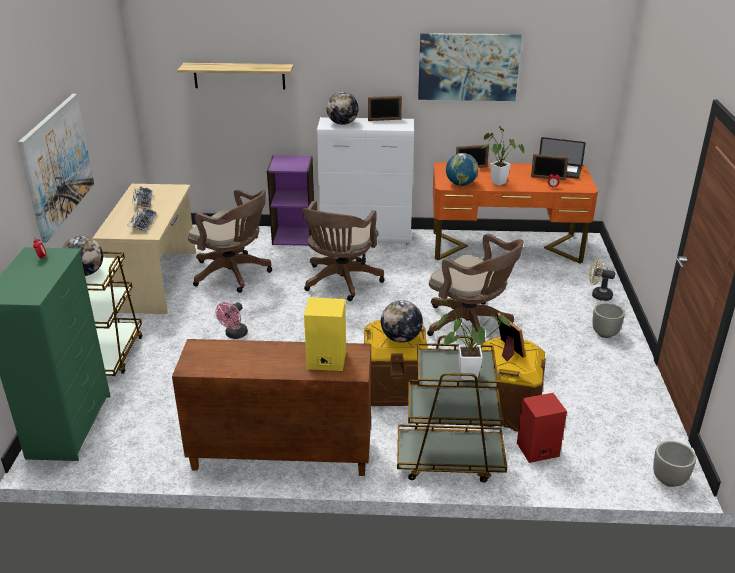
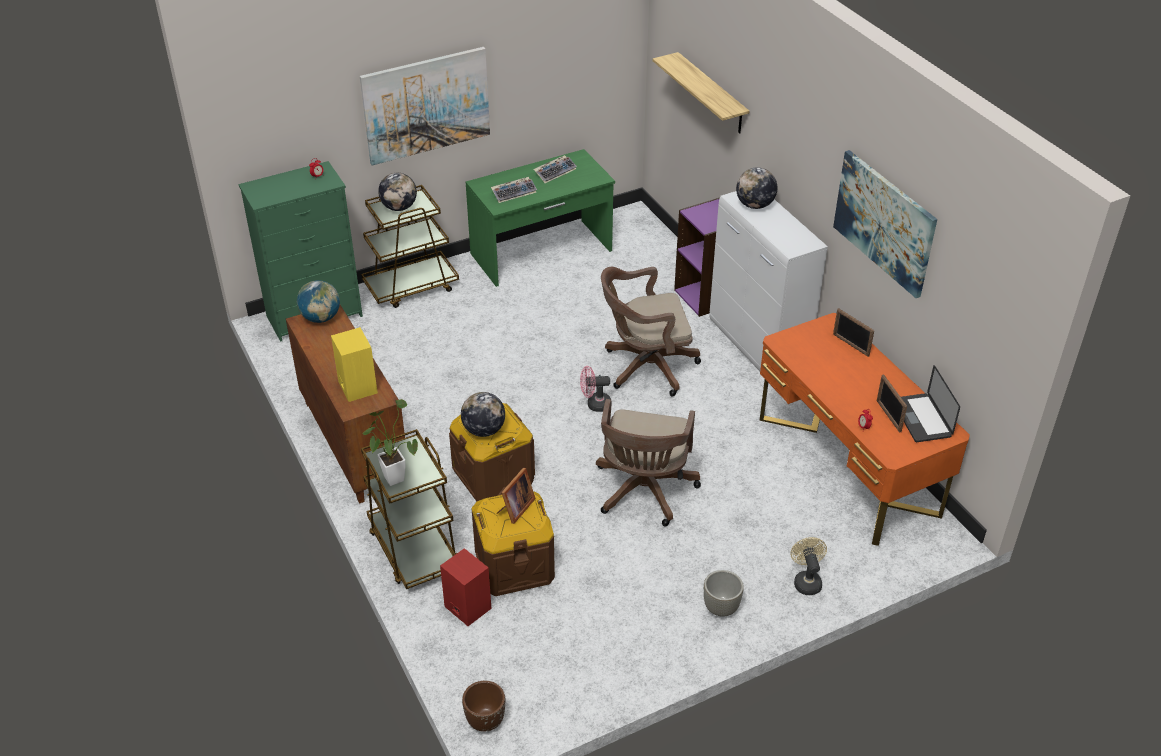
camera: 60 degrees right, 10 degrees up
beige desk [92,184,196,314] -> green desk [466,149,615,287]
brown office chair [188,189,272,293] -> none
pink fan [216,302,248,339] -> pink fan moved to [580,366,611,412]
picture frame [368,96,402,121] -> none
globe [446,153,478,186] -> globe moved to [297,280,340,323]
potted plant [481,126,524,186] -> none
grey planter [653,441,696,487] -> brown planter [462,681,505,732]

